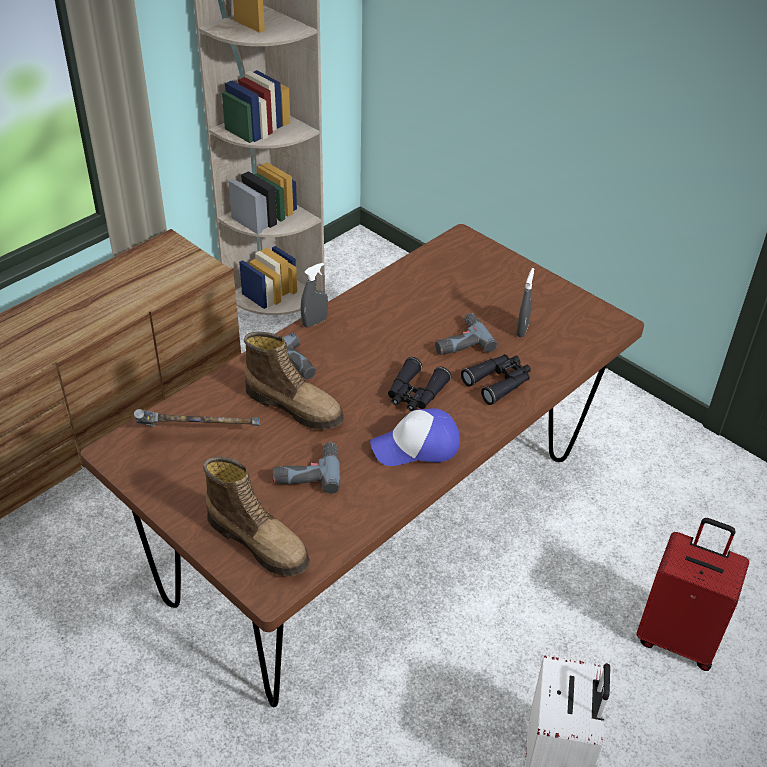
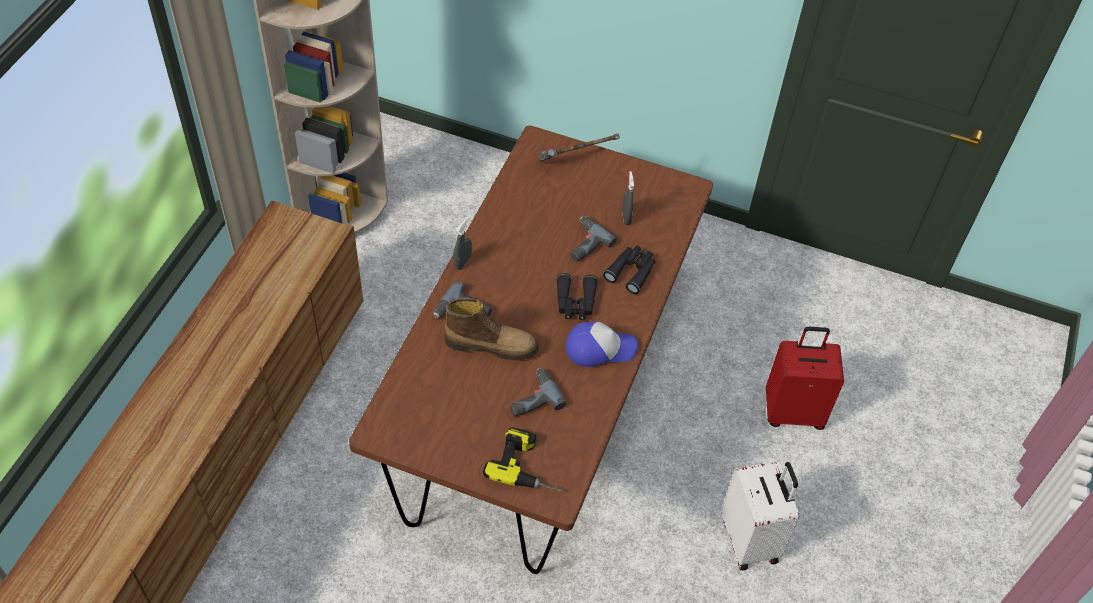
camera: 25 degrees left, 10 degrees up
hammer [134,409,260,427] -> hammer moved to [538,133,620,161]
boot [203,457,310,576] -> power drill [483,428,564,492]
cap [370,408,460,466] -> cap turned 150 degrees counterclockwise [566,321,638,367]

